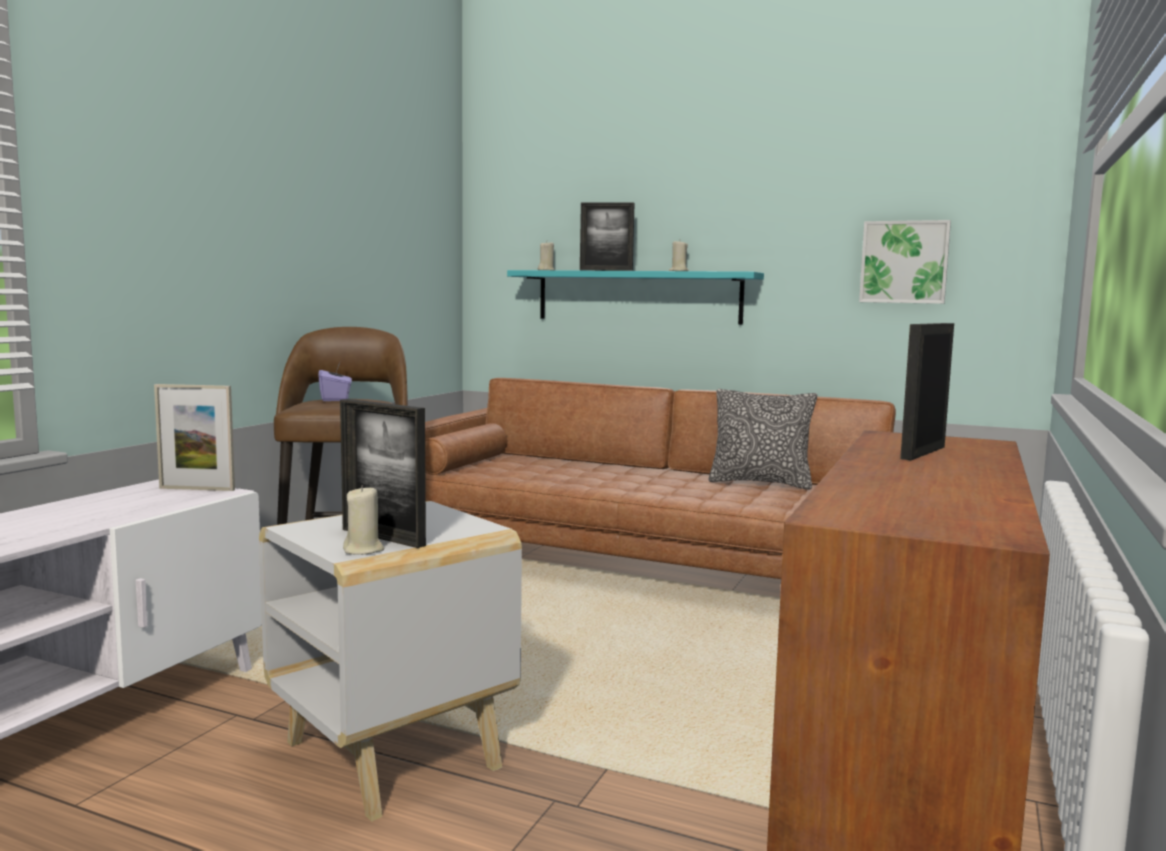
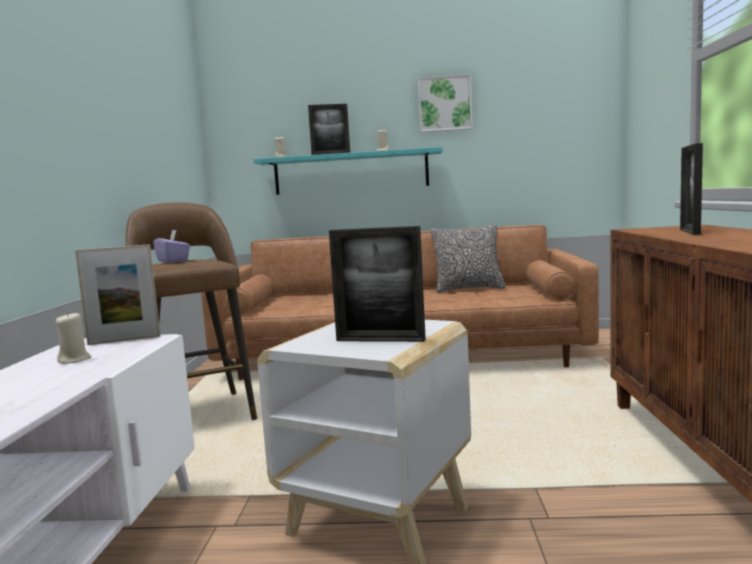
camera: 20 degrees left, 0 degrees up
beige candle [343,485,384,555] -> beige candle moved to [56,312,91,364]
picture [859,220,951,304] -> picture moved to [418,74,473,132]

